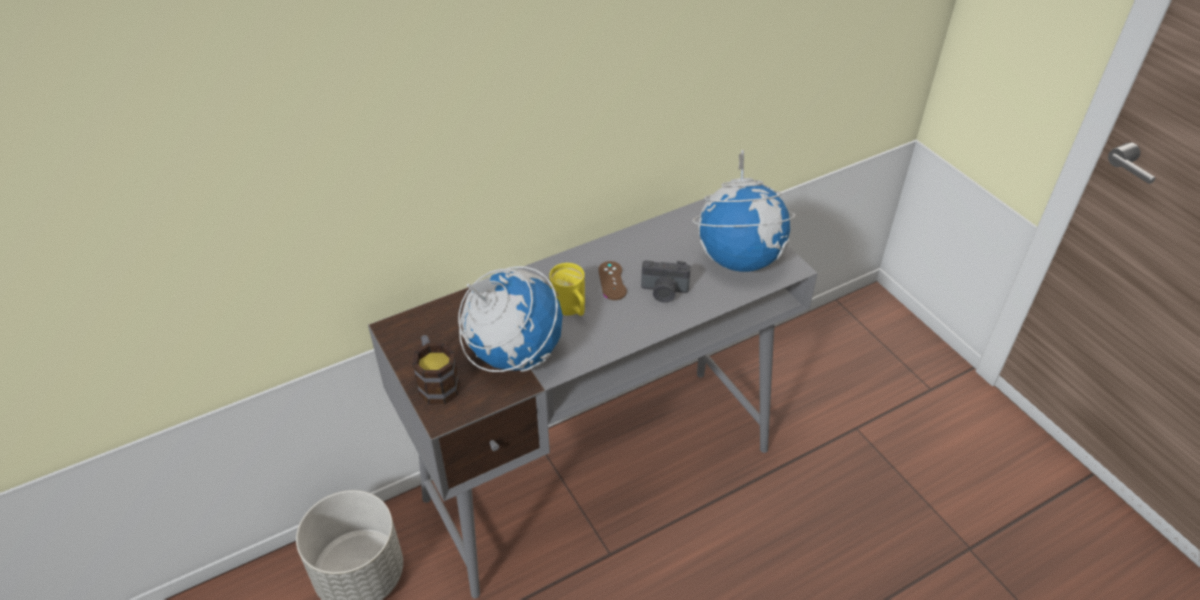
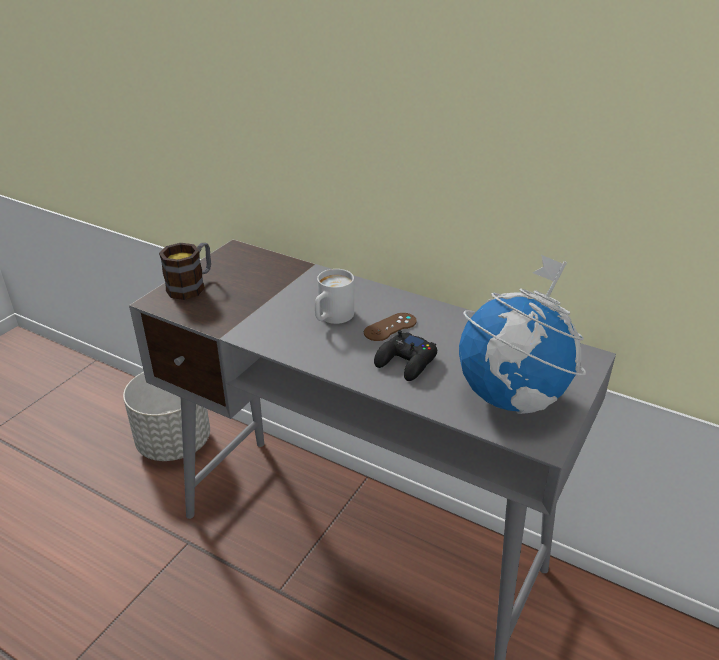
camera: 60 degrees right, 10 degrees down
globe [458,266,563,372] -> none
yellow mug [549,263,585,316] -> white mug [315,269,354,324]
camera [641,260,691,303] -> black game controller [374,330,437,381]

